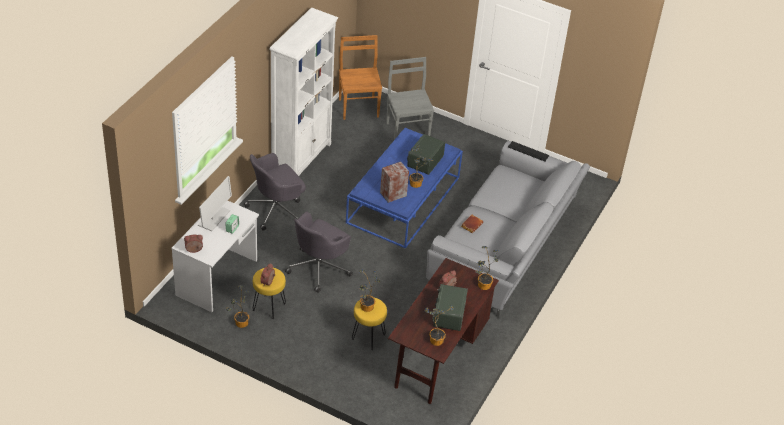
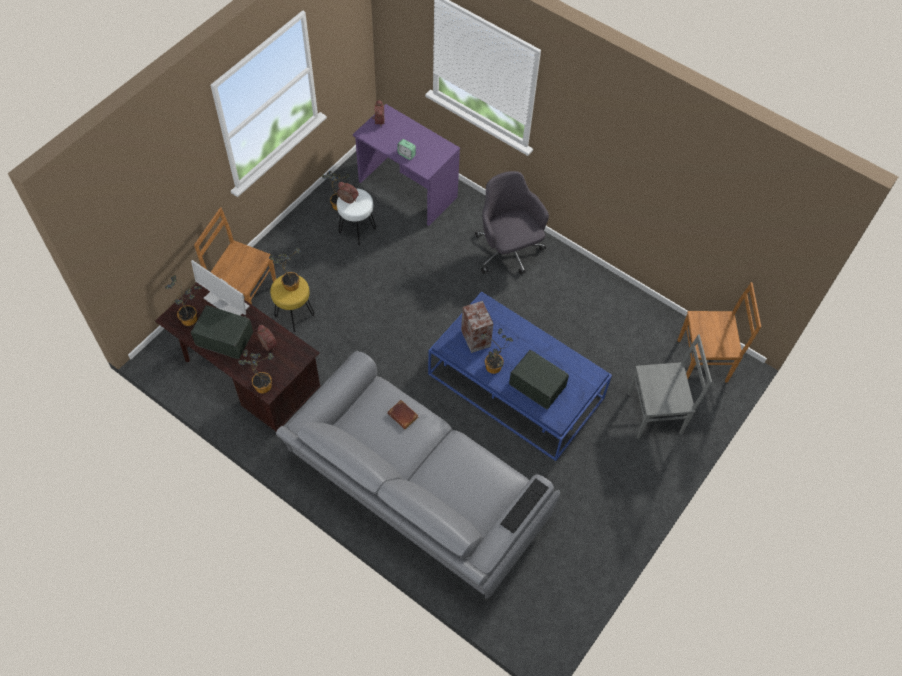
camera: 100 degrees right, 15 degrees up
white desk [171,200,259,312] -> purple desk [353,104,460,226]
monitor [198,176,232,231] -> monitor moved to [191,260,250,316]
yellow stool [253,268,286,319] -> white stool [337,188,376,245]
white bookcase [269,7,338,176] -> none
grey office chair [285,212,353,293] -> none
none -> brown chair [194,207,276,305]

